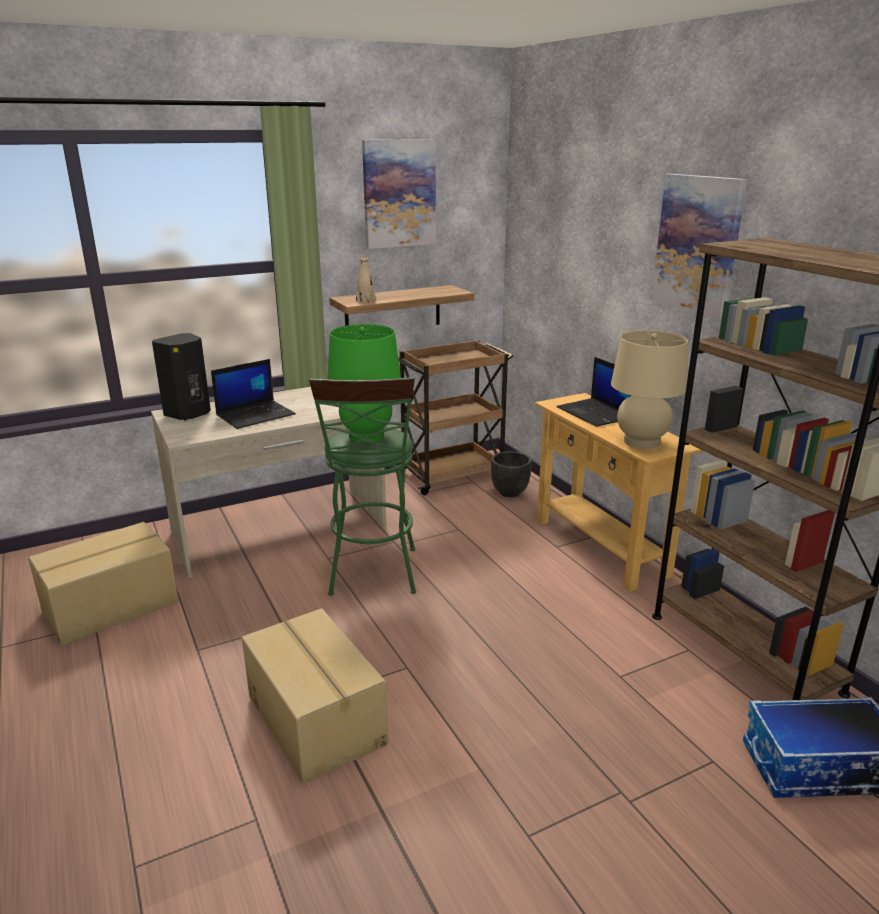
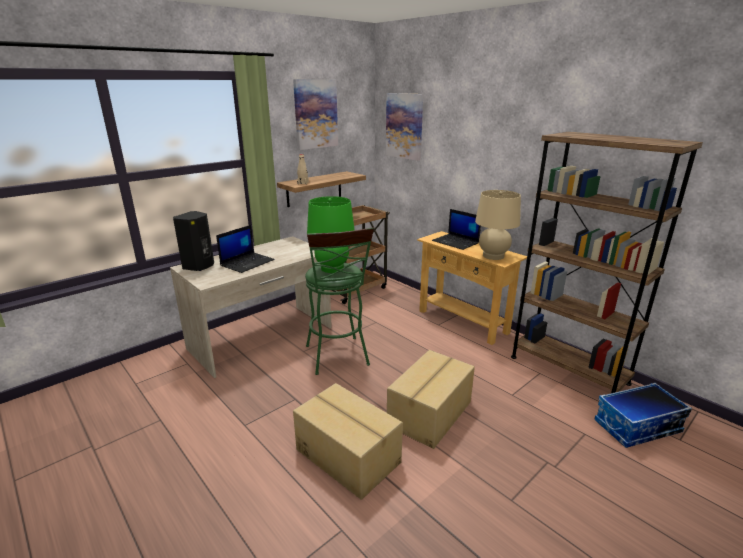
camera: 15 degrees left, 0 degrees up
cardboard box [28,522,179,646] -> cardboard box moved to [387,350,475,449]
black planter [491,451,532,497] -> none
picture [651,174,747,320] -> picture moved to [386,93,423,161]

